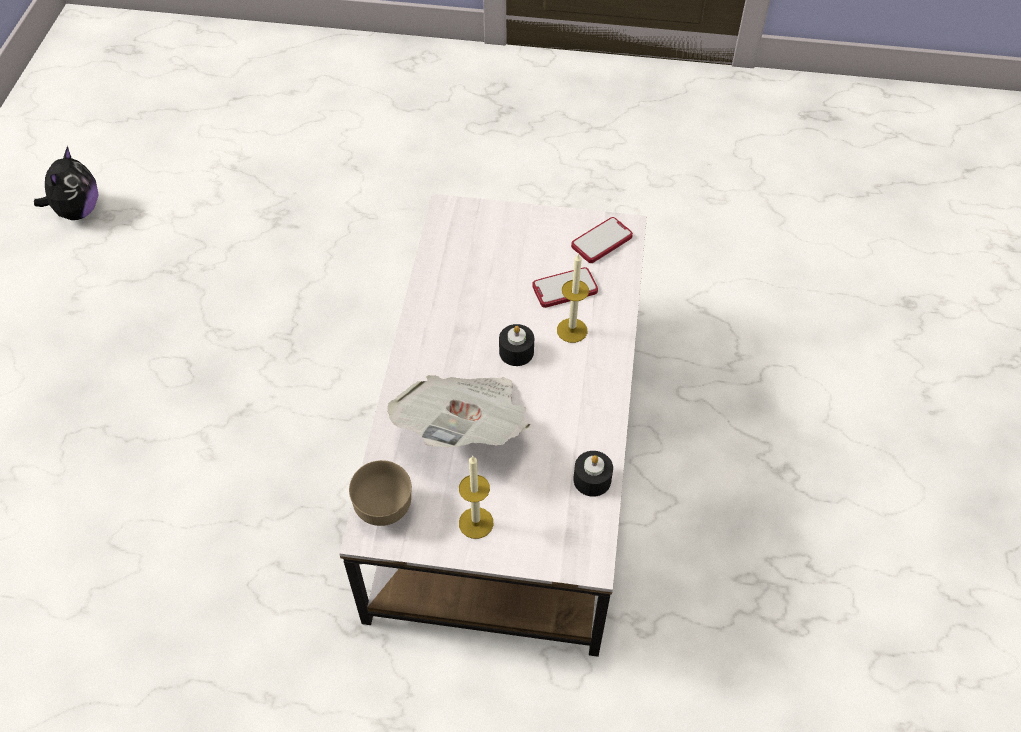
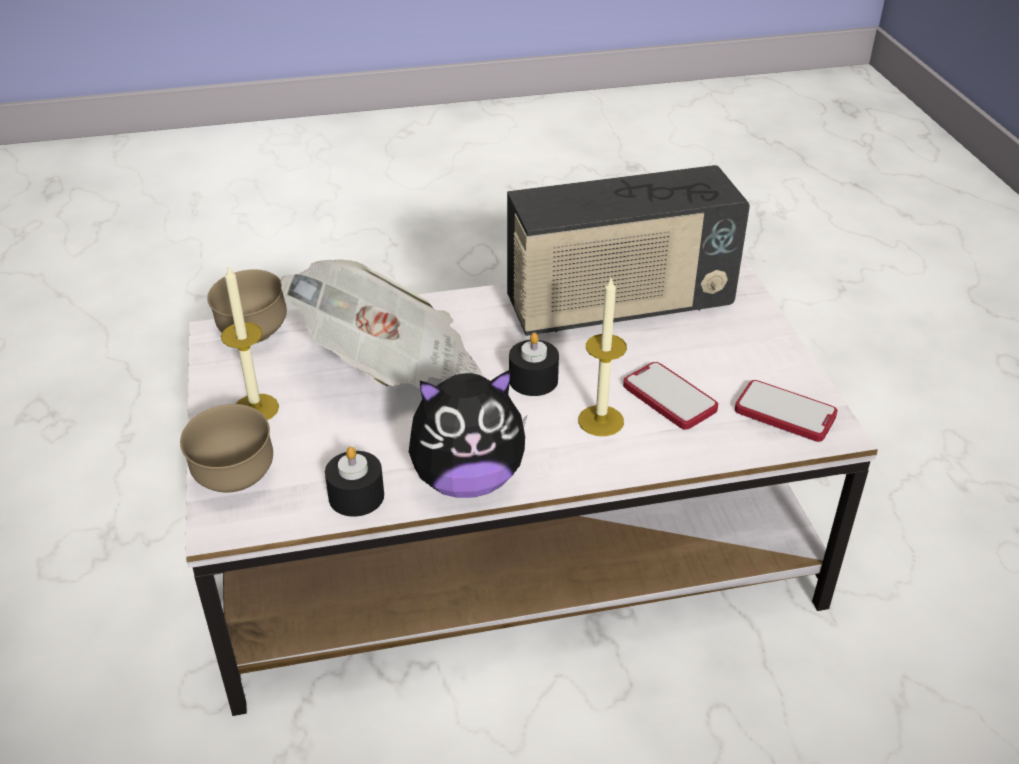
camera: 70 degrees right, 15 degrees down
plush toy [34,146,99,220] -> plush toy moved to [409,369,527,498]
none -> brown bowl [180,404,273,493]
none -> radio [507,165,750,336]

